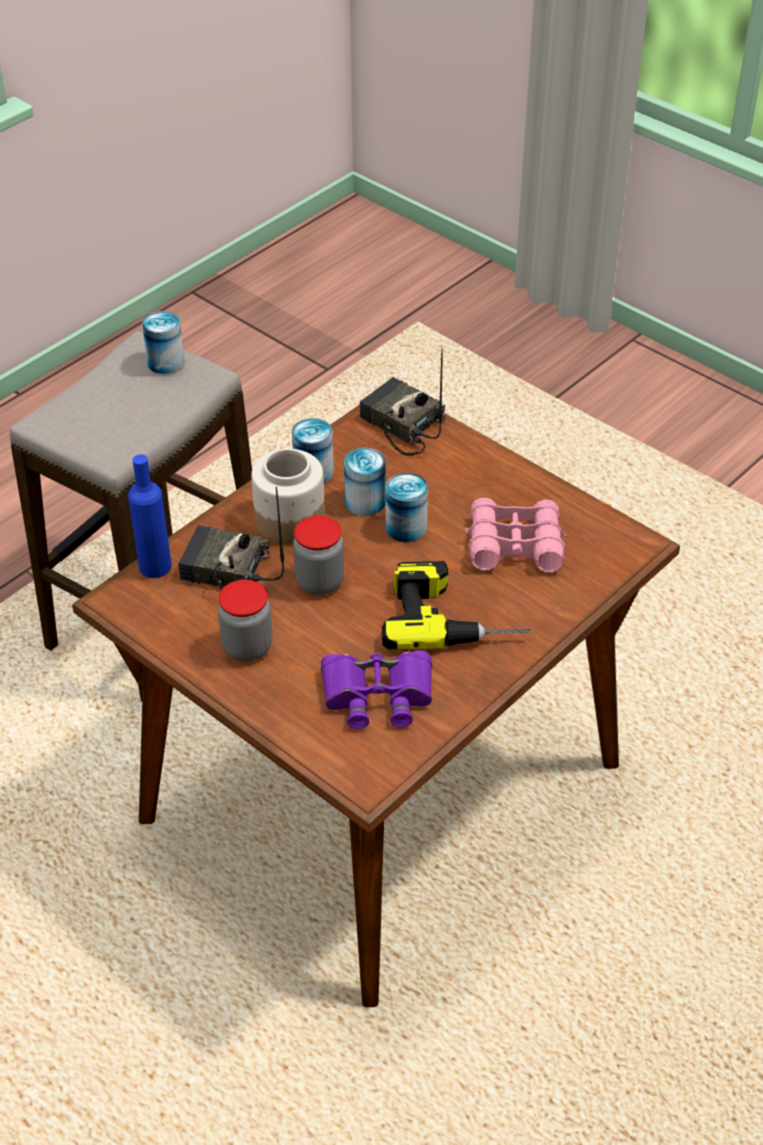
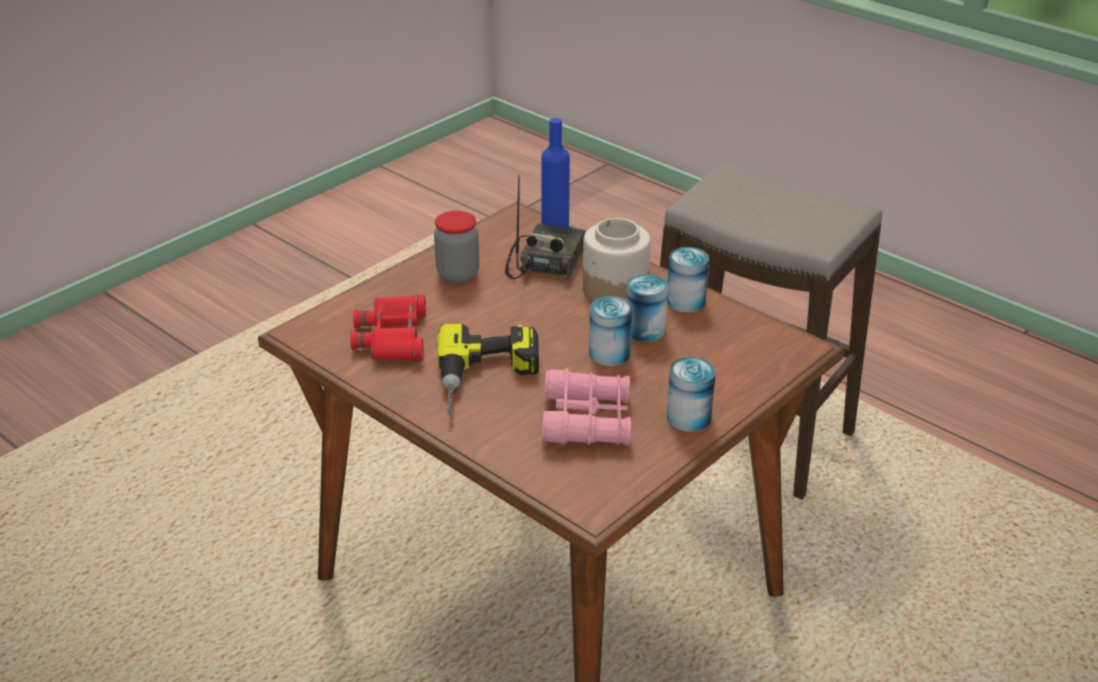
camera: 90 degrees right, 10 degrees down
can [142,311,185,374] -> can moved to [667,357,716,432]
jar [293,516,344,595] -> none
purple binoculars [321,651,432,729] -> red binoculars [350,295,426,361]
radio [360,348,445,456] -> none

